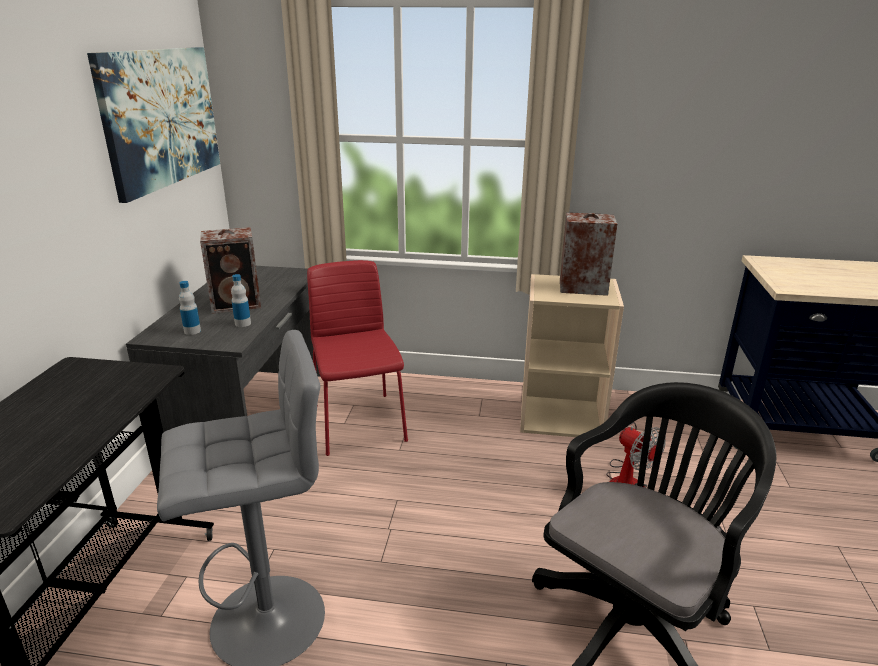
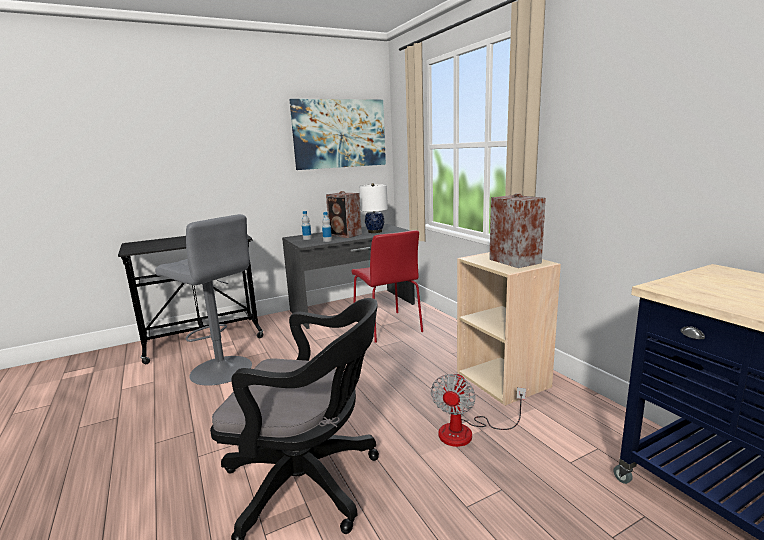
camera: 55 degrees right, 10 degrees down
red chair [307,260,408,456] -> red chair turned 120 degrees clockwise [352,230,423,343]
none -> white table lamp [359,183,388,233]

